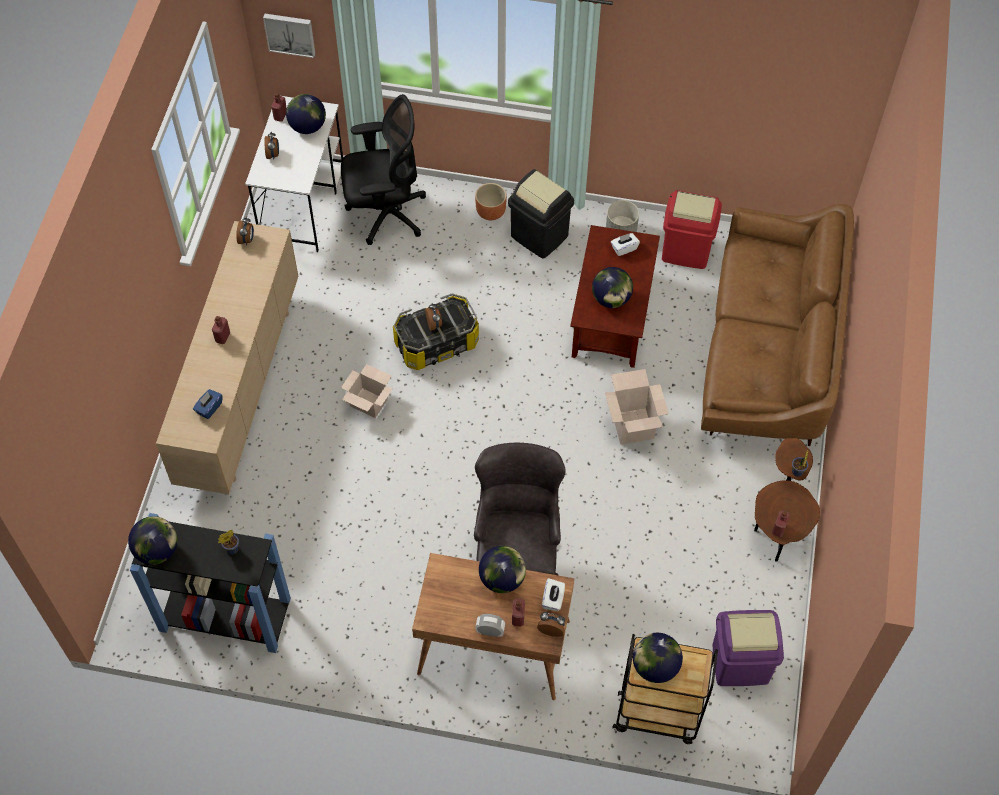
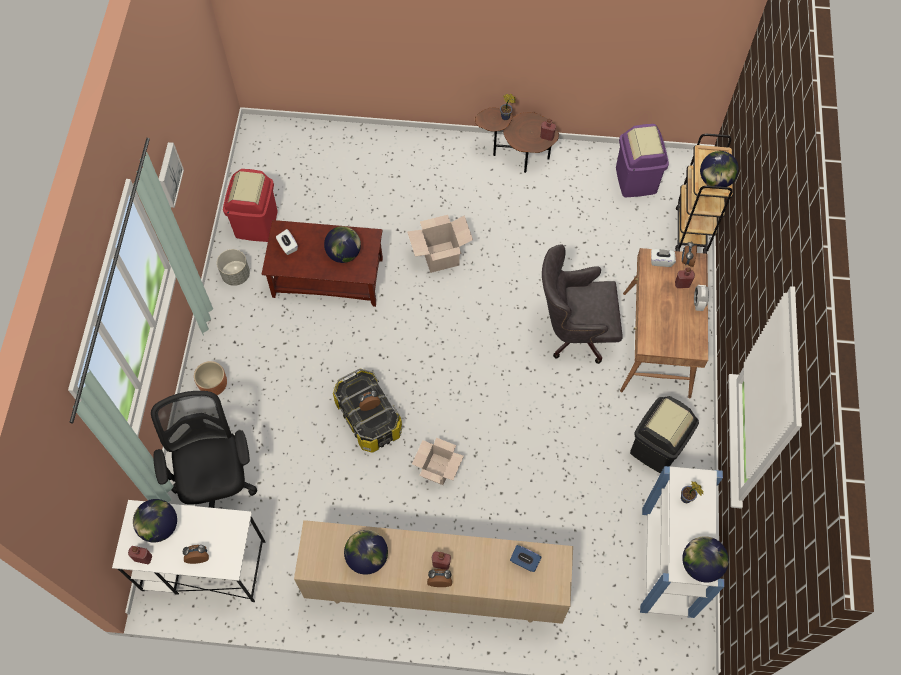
camera: 95 degrees left, 5 degrees up
black bookcase [130,513,291,653] -> white bookcase [640,466,724,618]
alarm clock [236,217,254,245] -> alarm clock moved to [427,569,452,587]
picture [263,14,315,58] -> picture moved to [159,142,184,208]
globe [479,546,526,593] -> globe moved to [344,530,388,575]
black trash can [508,169,574,258] -> black trash can moved to [630,396,699,474]
brown sofa [701,204,854,446] -> none

